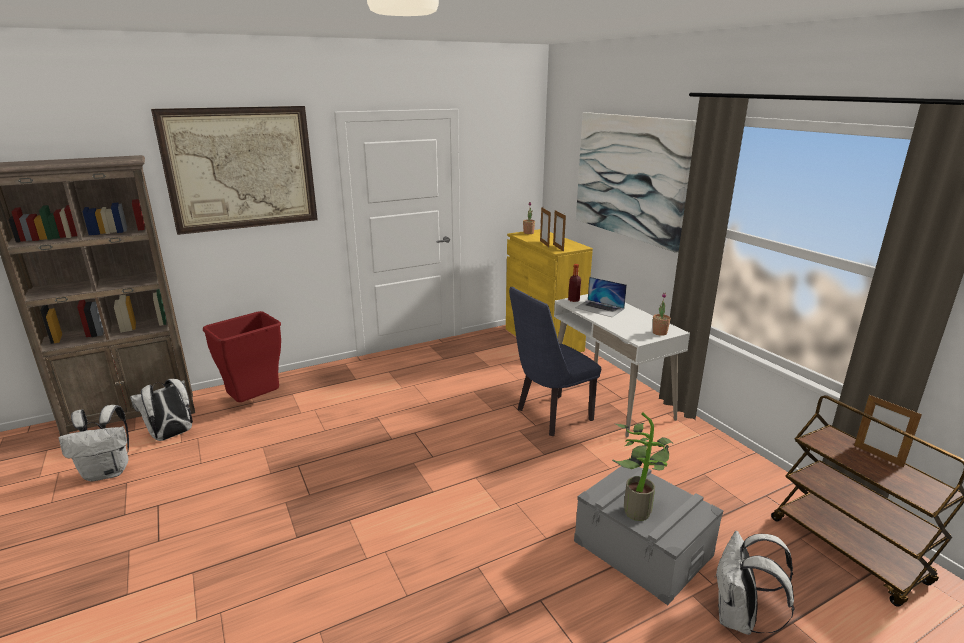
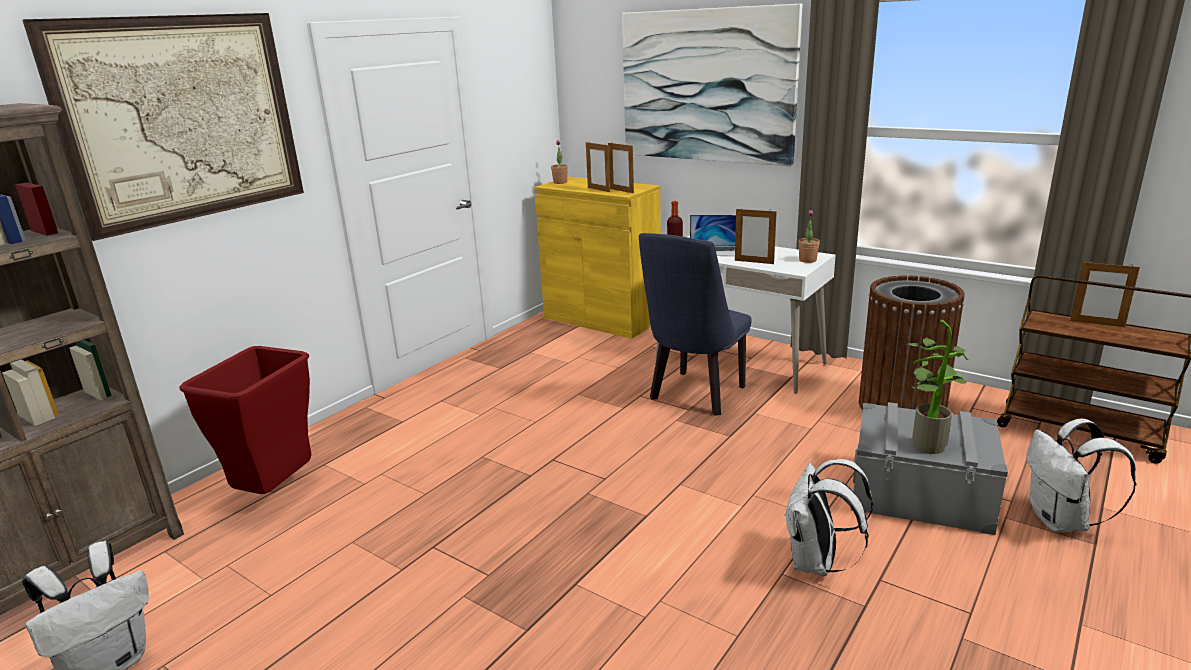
camera: 25 degrees left, 0 degrees up
white backpack [130,379,193,441] -> white backpack moved to [784,459,873,576]
none -> picture frame [735,207,777,264]
none -> brown trash can [859,275,965,410]

